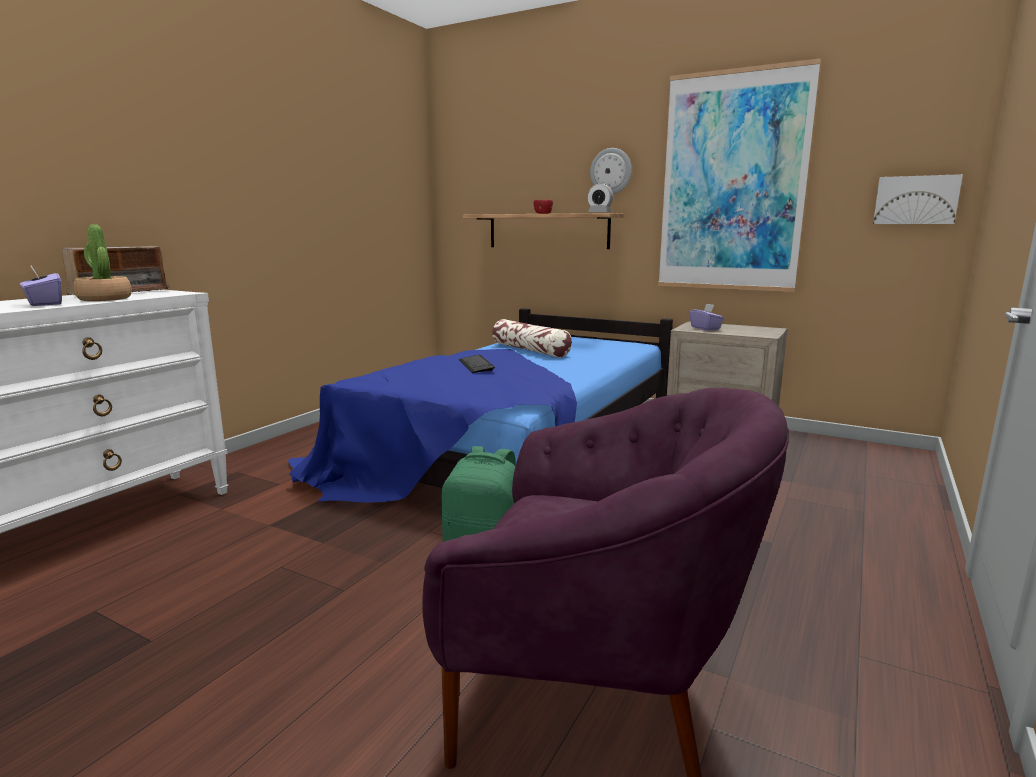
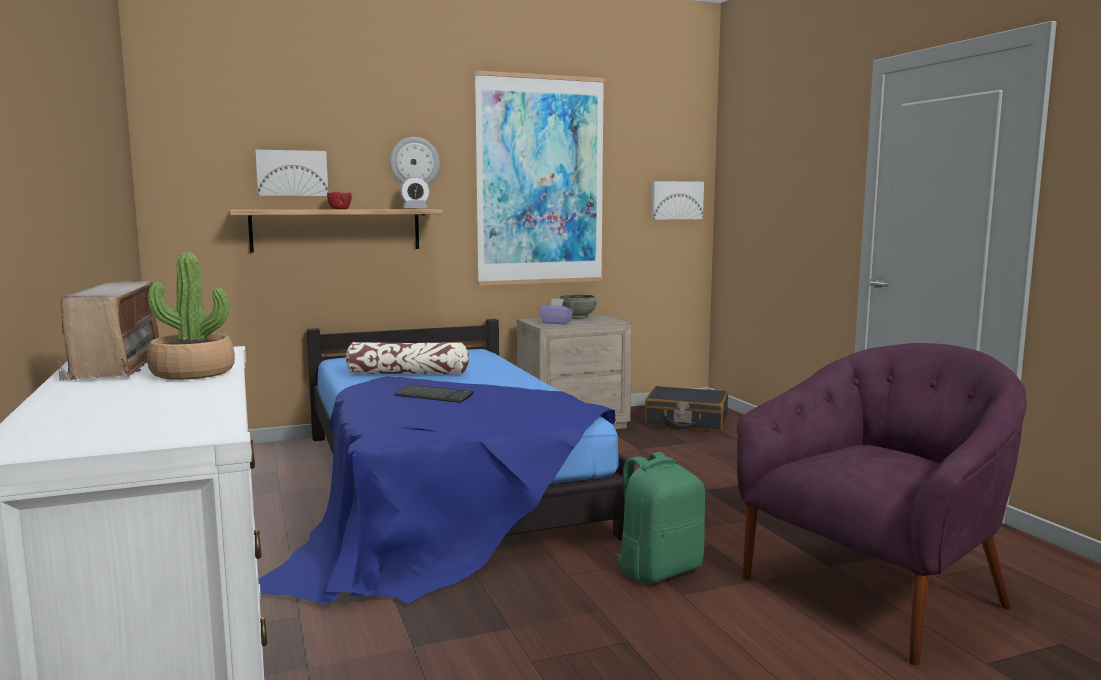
camera: 50 degrees left, 5 degrees down
purple tissue box [20,265,62,306] -> none
none -> picture [255,150,328,196]
none -> grey bowl [560,295,597,319]
none -> black suitcase [645,386,728,432]

